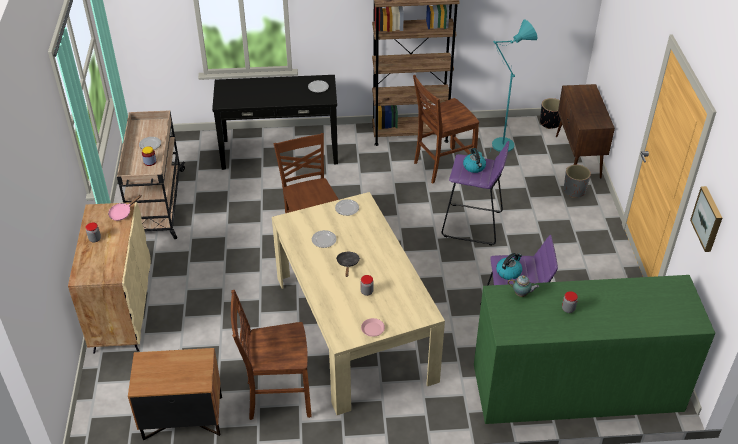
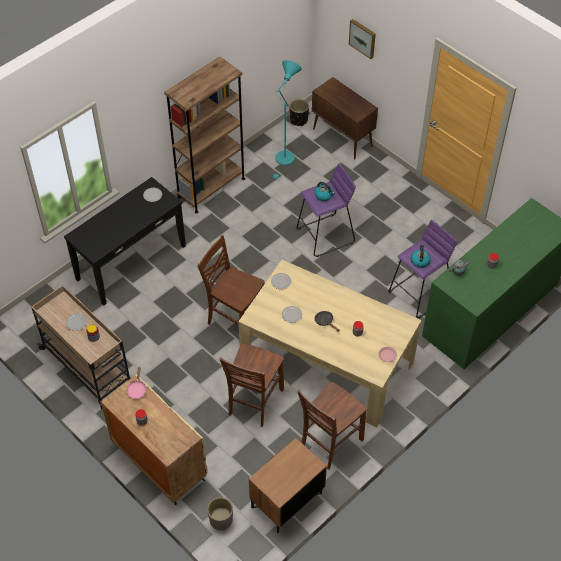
camera: 40 degrees left, 10 degrees up
brown chair [413,75,479,183] -> brown chair moved to [219,343,284,427]
grey planter [564,165,591,198] -> grey planter moved to [207,497,233,530]
picture [690,186,722,252] -> picture moved to [349,19,376,59]

